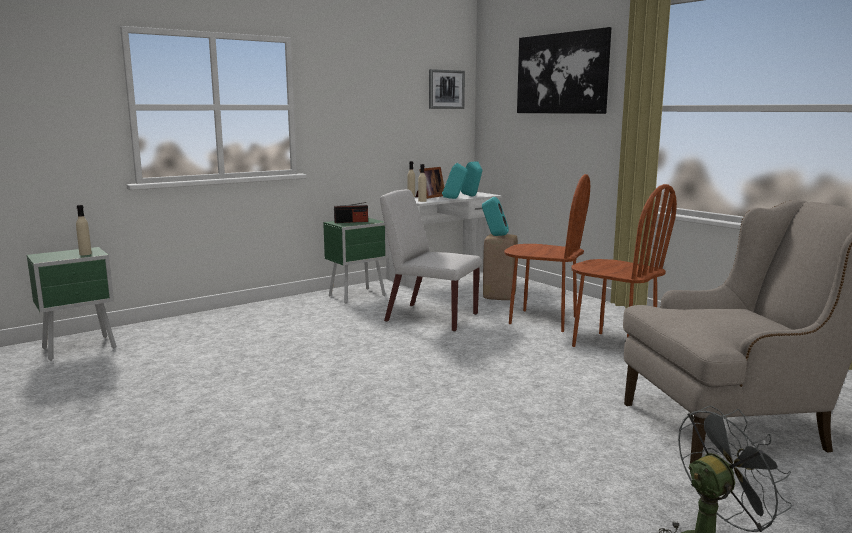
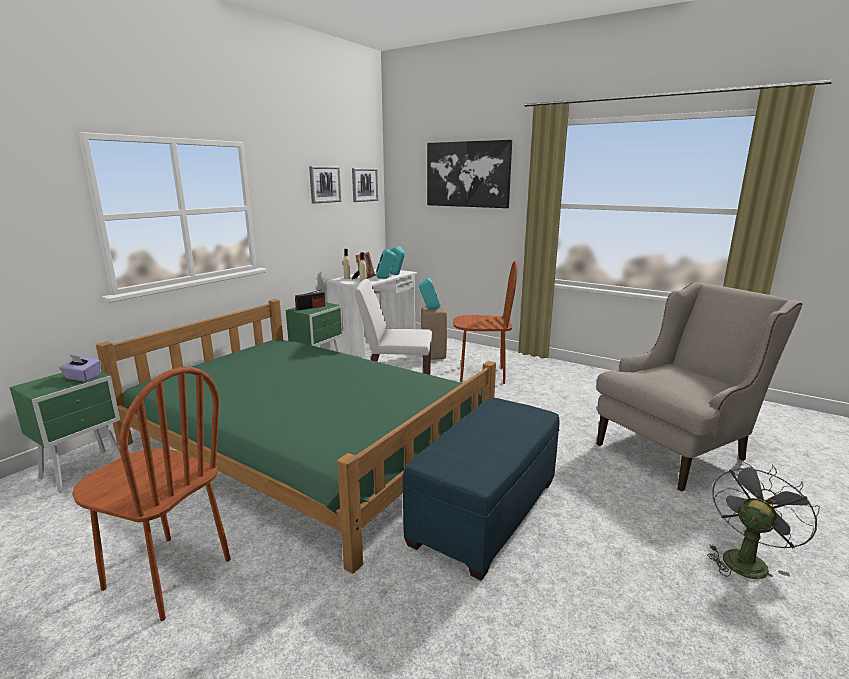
camera: 20 degrees left, 5 degrees up
beige bottle [76,205,92,255] -> purple tissue box [59,354,101,382]
brown chair [571,184,677,347] -> brown chair moved to [72,367,231,621]
none -> green bed [96,299,496,574]
none -> picture [309,166,341,204]
none -> blue ottoman [402,397,560,581]

